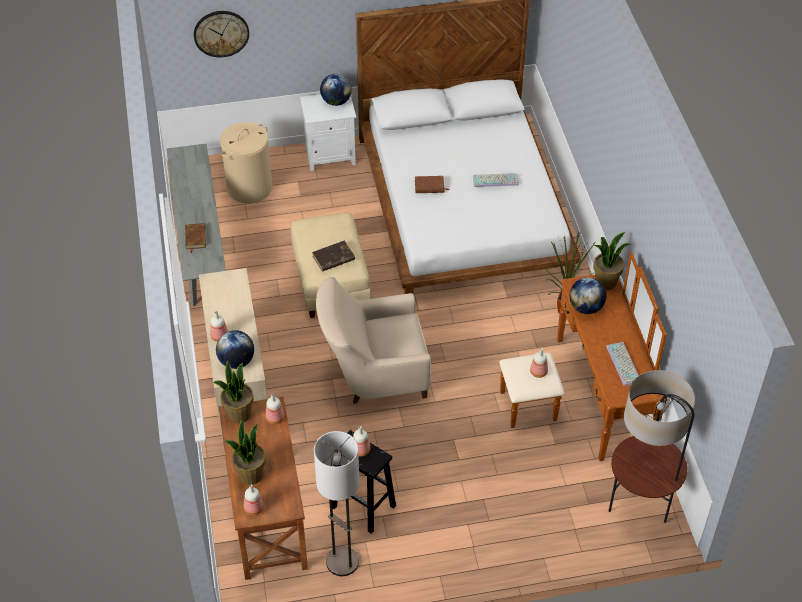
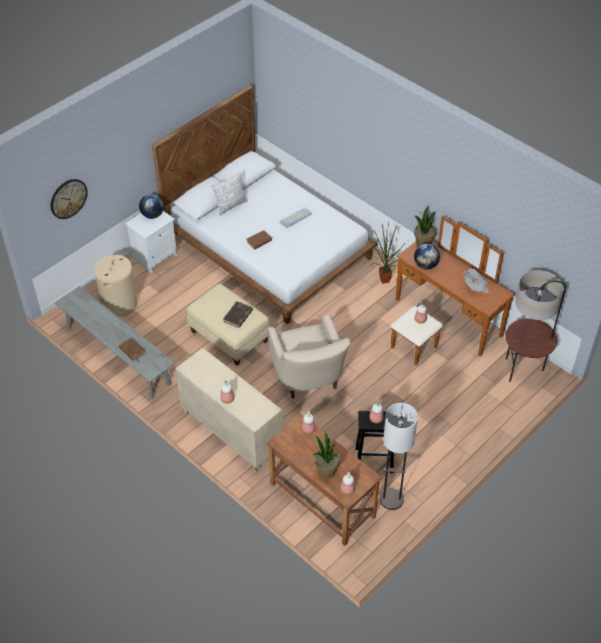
camera: 35 degrees left, 0 degrees up
potted plant [213,360,254,424] -> none
globe [216,330,254,369] -> none
beige armchair [316,277,431,404] -> beige armchair turned 60 degrees counterclockwise [268,315,351,399]
keyboard [606,342,639,386] -> newspaper [464,268,489,293]
none -> pillow [211,172,248,216]

